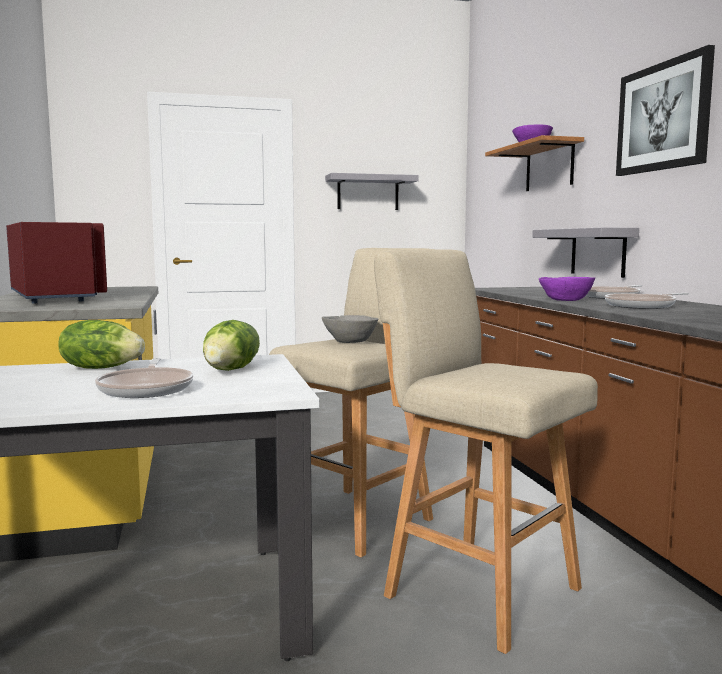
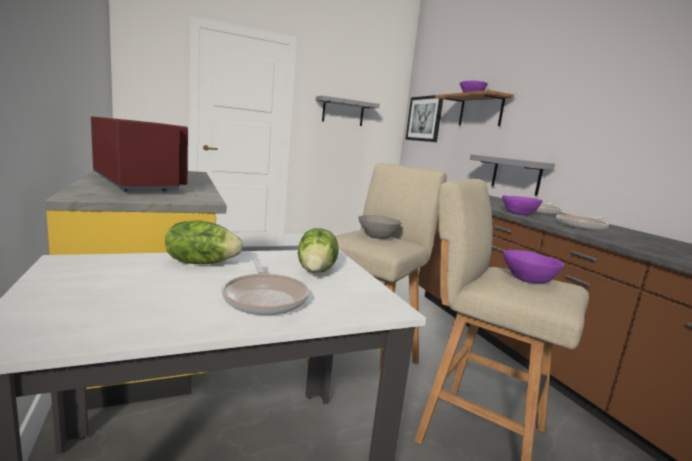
camera: 10 degrees left, 5 degrees up
picture [616,45,715,176] -> picture moved to [405,95,443,142]
none -> purple bowl [503,250,565,284]

